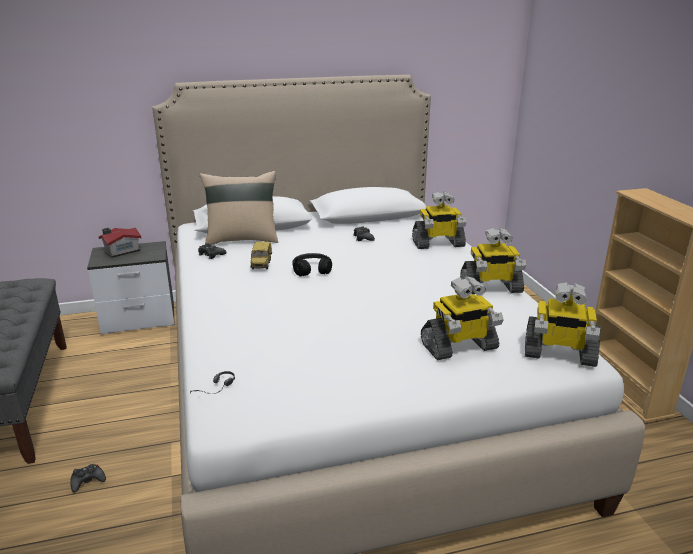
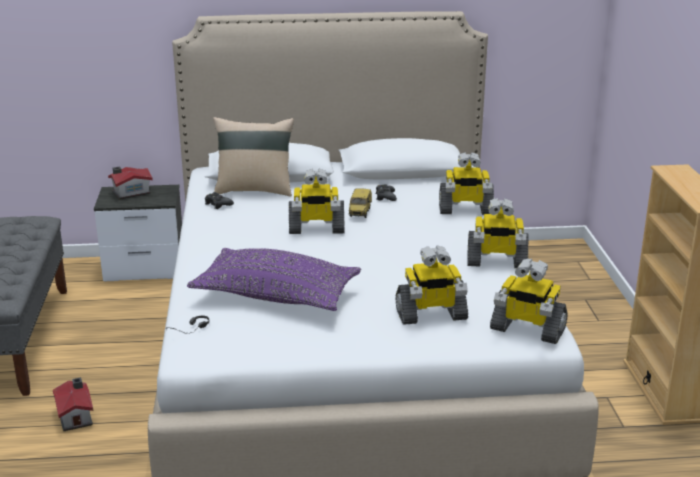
camera: 10 degrees right, 0 degrees up
black game controller [70,464,106,493] -> toy house [53,377,93,431]
toy car [250,241,272,269] -> toy car moved to [349,188,372,218]
black headphones [292,253,332,276] -> toy robot [289,169,345,234]
none -> purple pillow [187,248,361,311]

